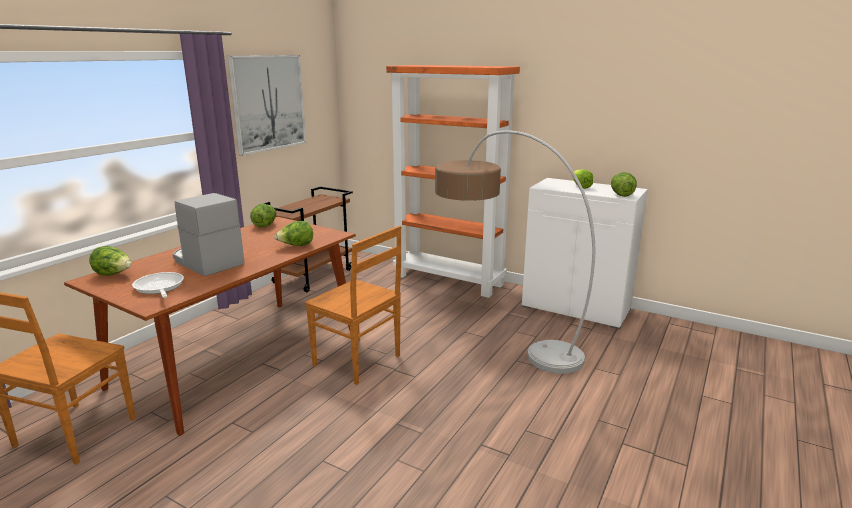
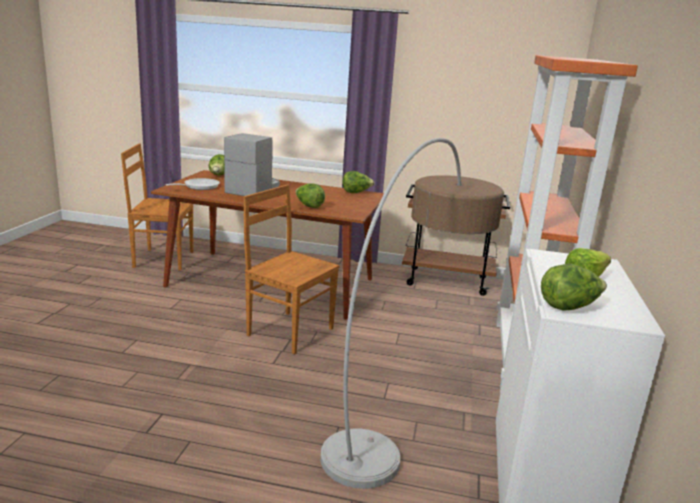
camera: 70 degrees right, 0 degrees up
picture [227,55,306,156] -> none
brown chair [305,226,401,385] -> brown chair turned 105 degrees clockwise [244,184,340,354]

